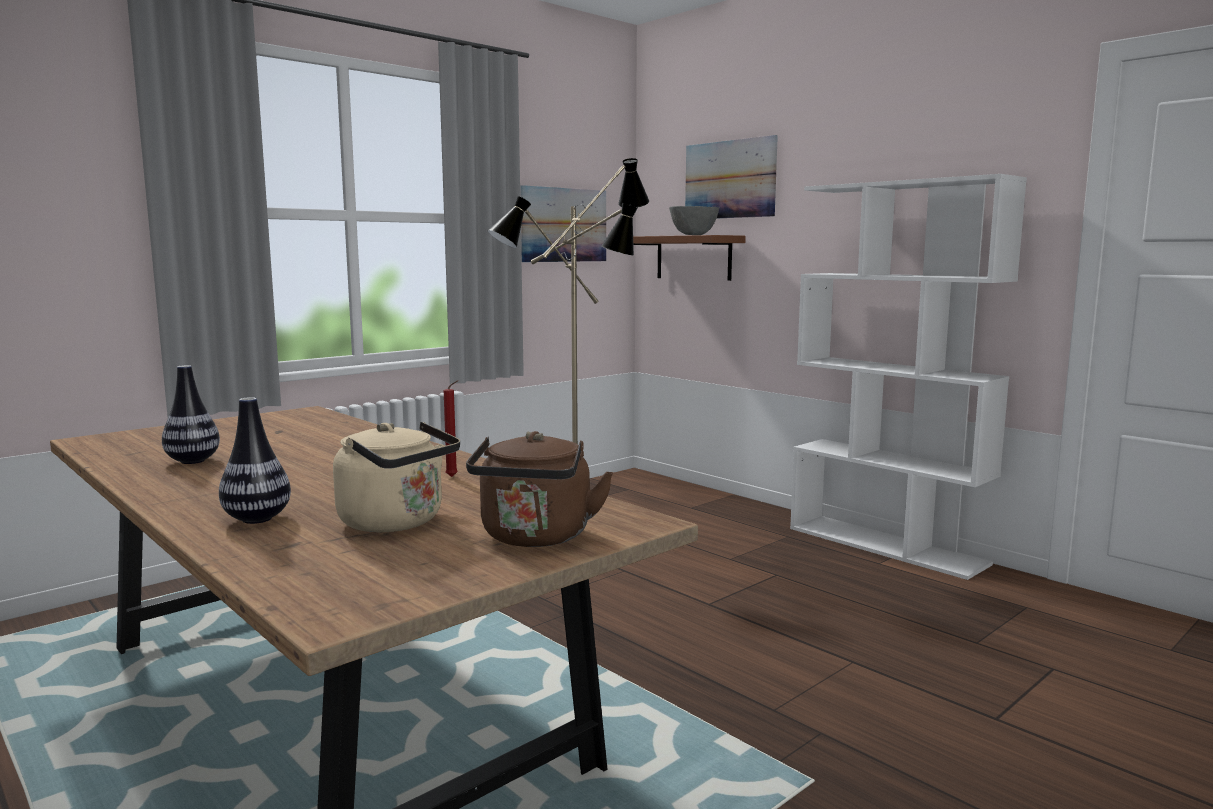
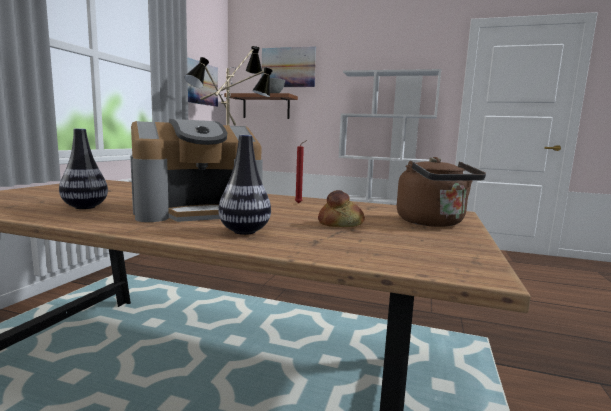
camera: 30 degrees left, 0 degrees up
beige kettle [333,422,460,532] -> bread [318,190,365,227]
none -> coffee machine [130,119,263,222]

